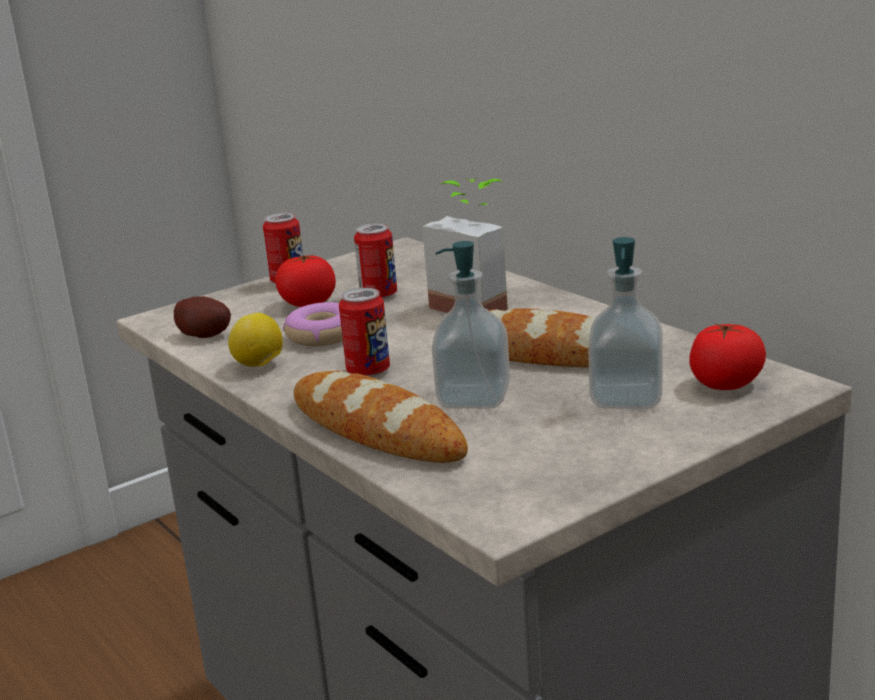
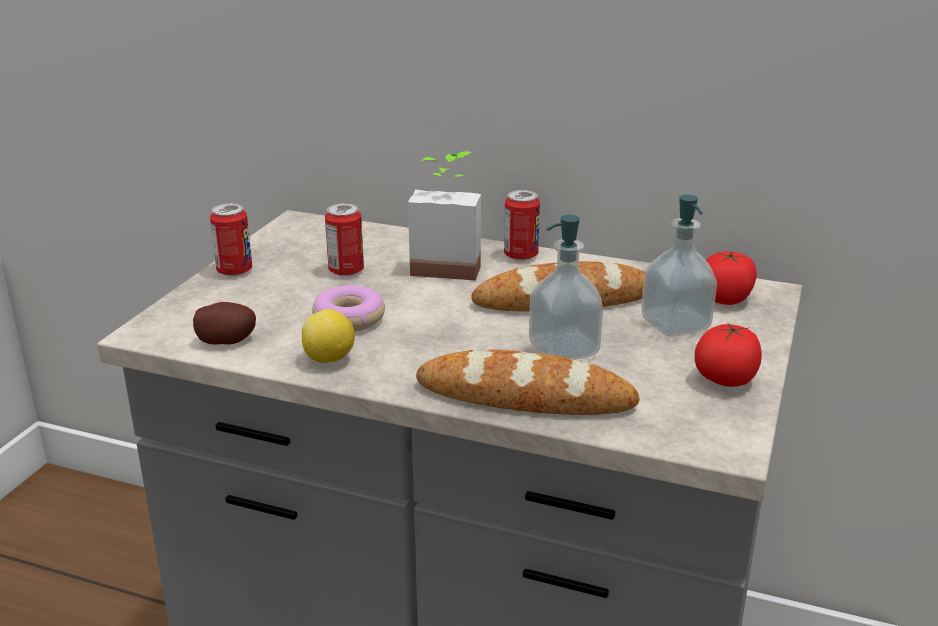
camera: 35 degrees left, 5 degrees up
tomato [275,255,336,307] -> tomato moved to [695,322,762,387]
can [339,288,390,377] -> can moved to [504,190,540,261]

